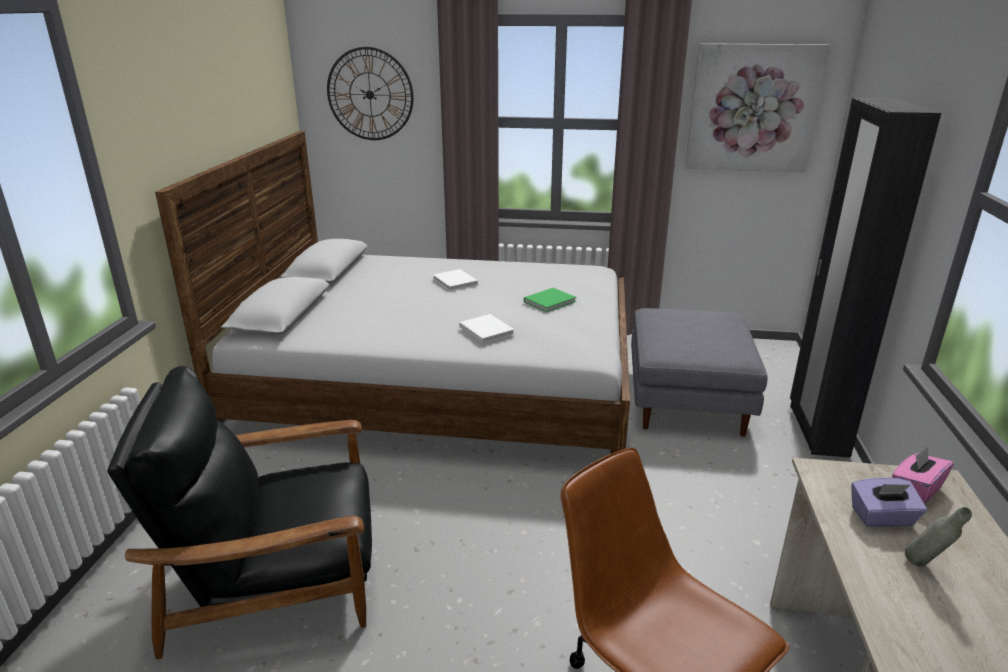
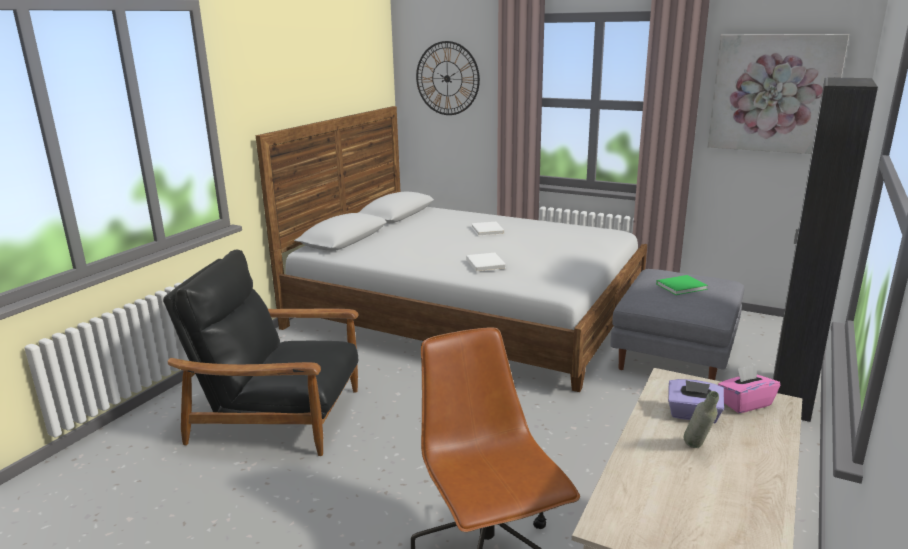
camera: 20 degrees right, 5 degrees down
green book [524,288,577,312] -> green book moved to [656,275,708,295]

